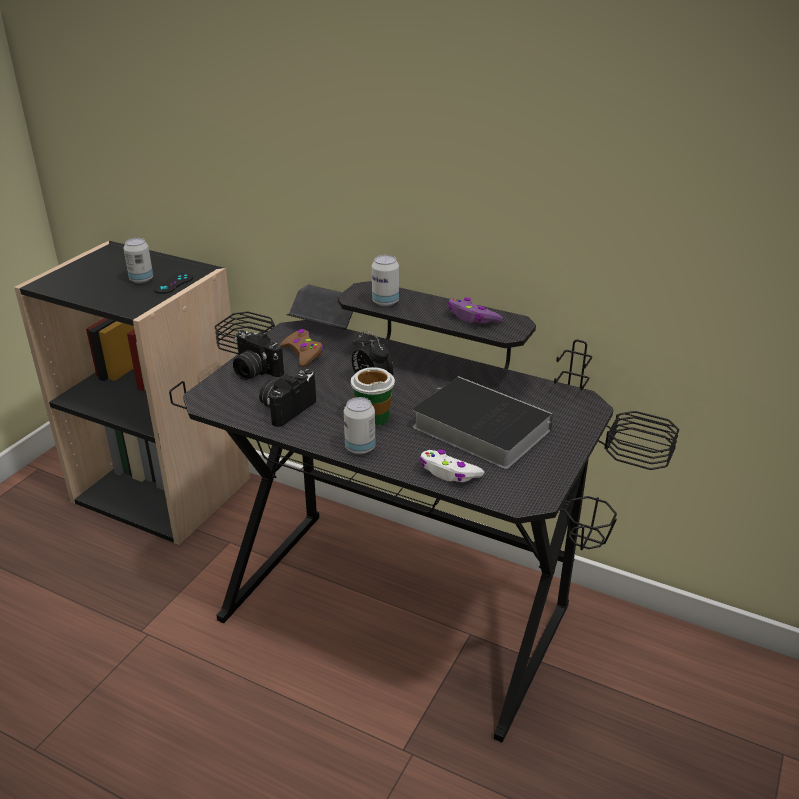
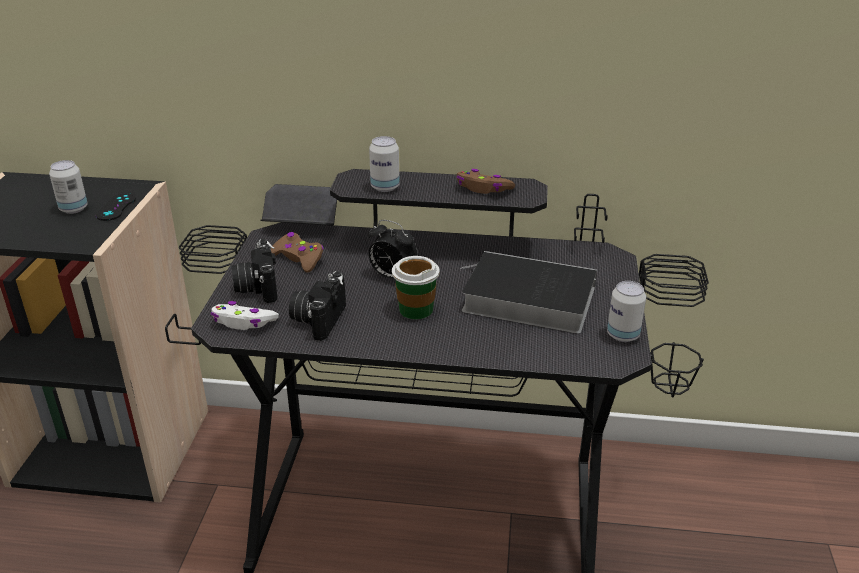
camera: 20 degrees left, 0 degrees up
camera [233,330,284,380] -> camera turned 60 degrees clockwise [231,239,278,303]
can [344,397,375,454] -> can moved to [607,281,646,342]
white game controller [420,450,484,482] -> white game controller moved to [211,301,279,330]
purple game controller [447,297,503,323] -> brown game controller [456,169,515,194]

